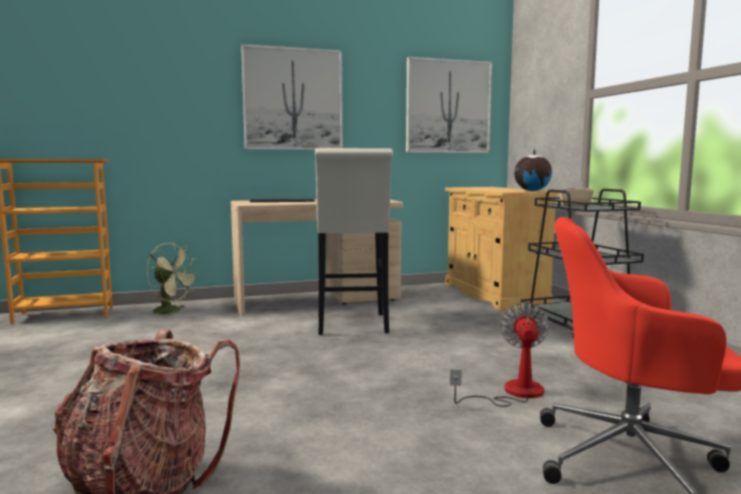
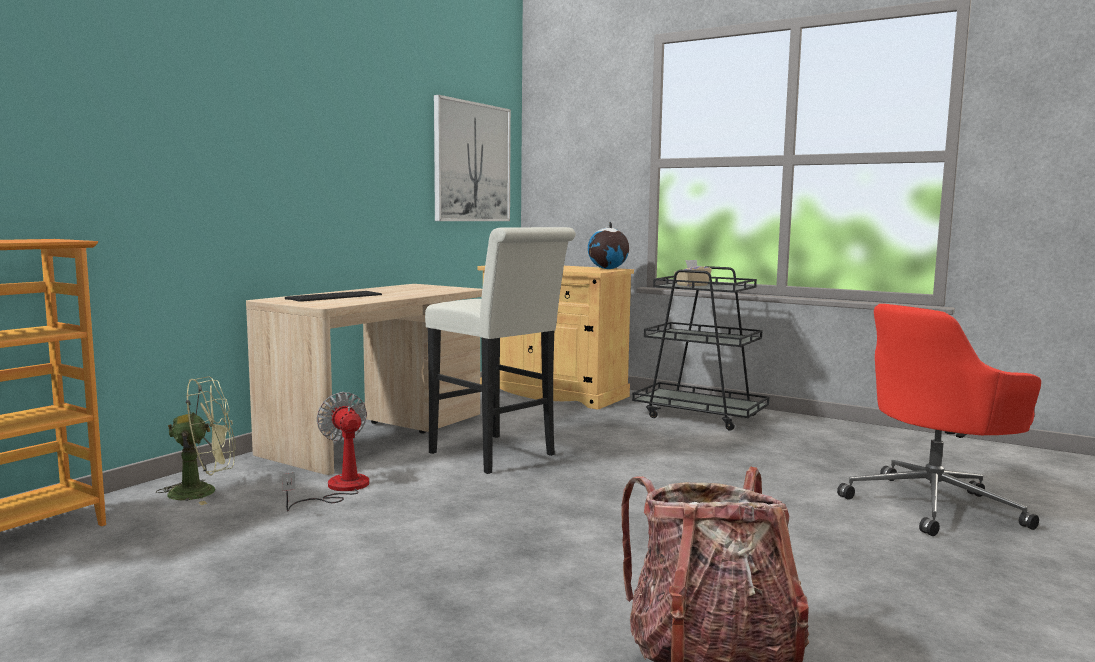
camera: 40 degrees left, 0 degrees up
picture [241,44,343,150] -> none
fan [450,302,550,407] -> fan moved to [282,392,369,511]

